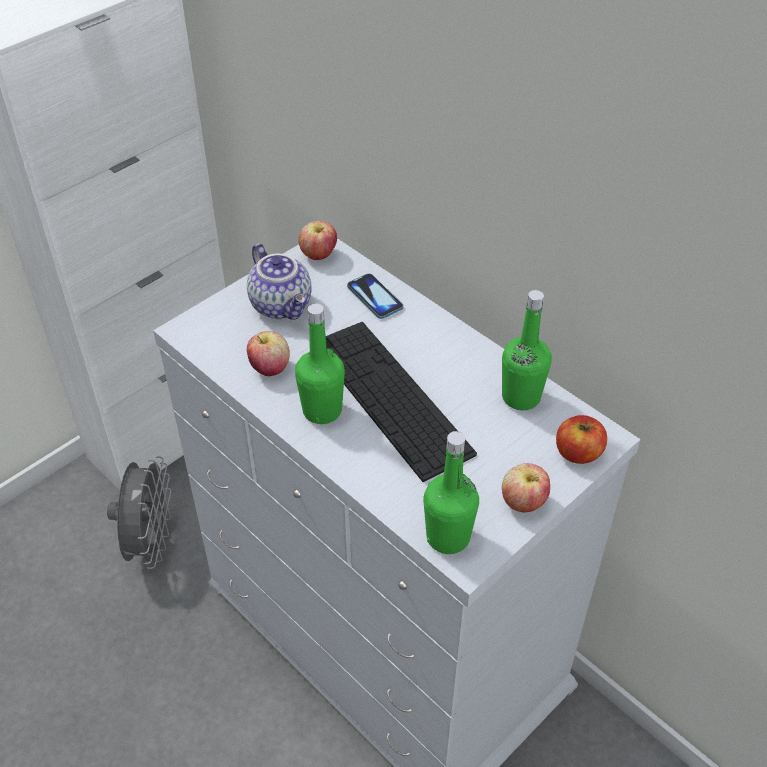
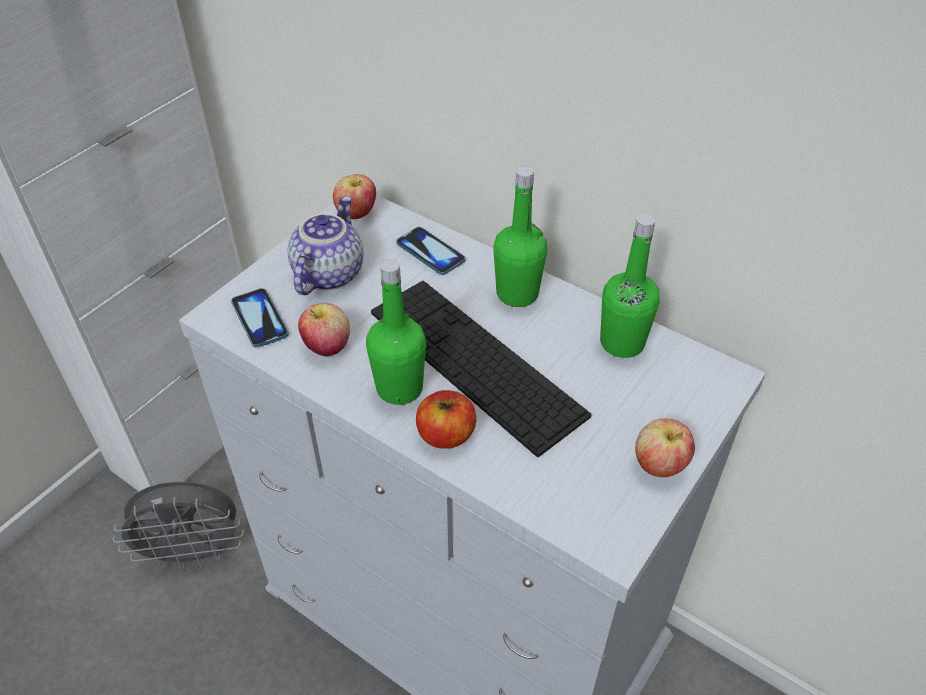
camera: 10 degrees left, 0 degrees up
grey fan [107,457,171,569] -> grey fan turned 90 degrees clockwise [113,482,244,571]
teapot [247,243,312,320] -> teapot turned 120 degrees counterclockwise [288,196,363,295]
green bottle [423,431,479,554] -> green bottle moved to [493,166,547,307]
apple [556,415,607,464] -> apple moved to [416,390,476,449]
none -> phone [231,288,289,348]

